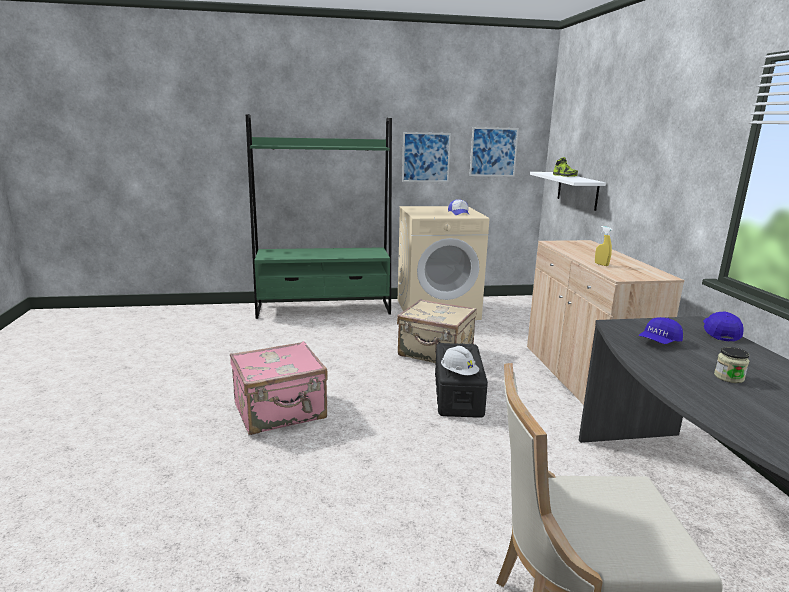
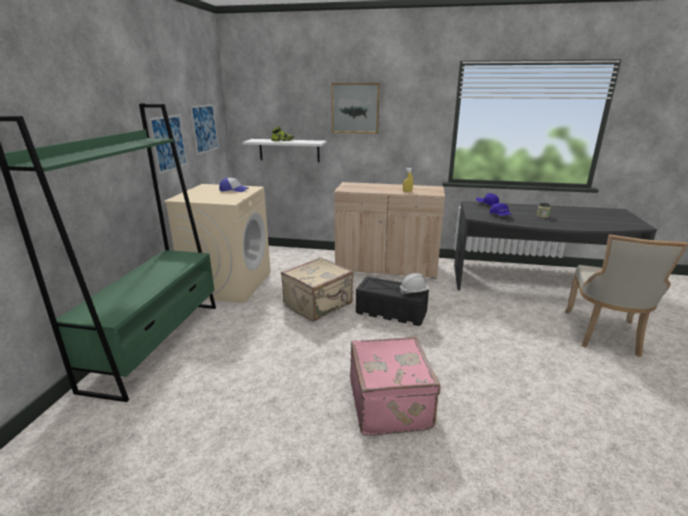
camera: 70 degrees left, 5 degrees up
none -> picture [331,83,380,134]

